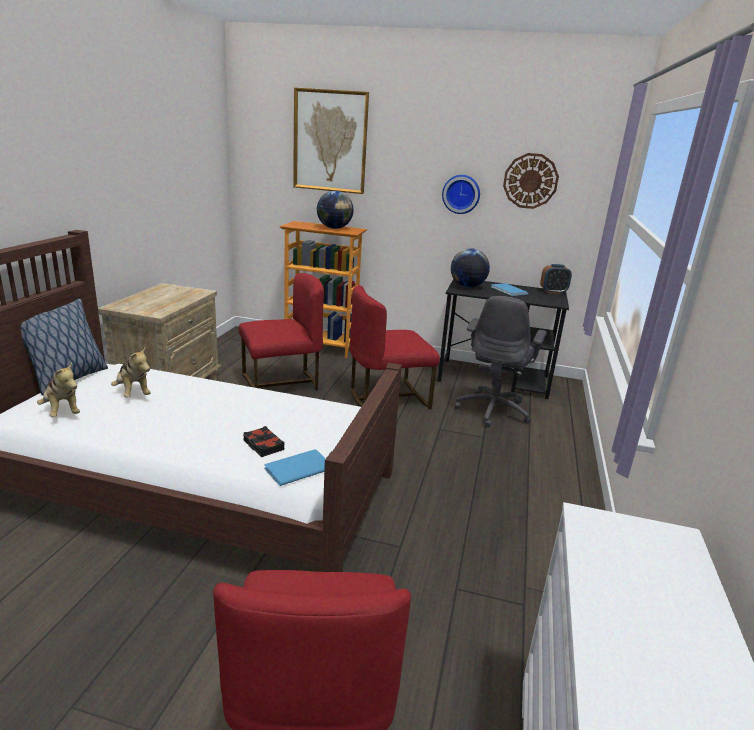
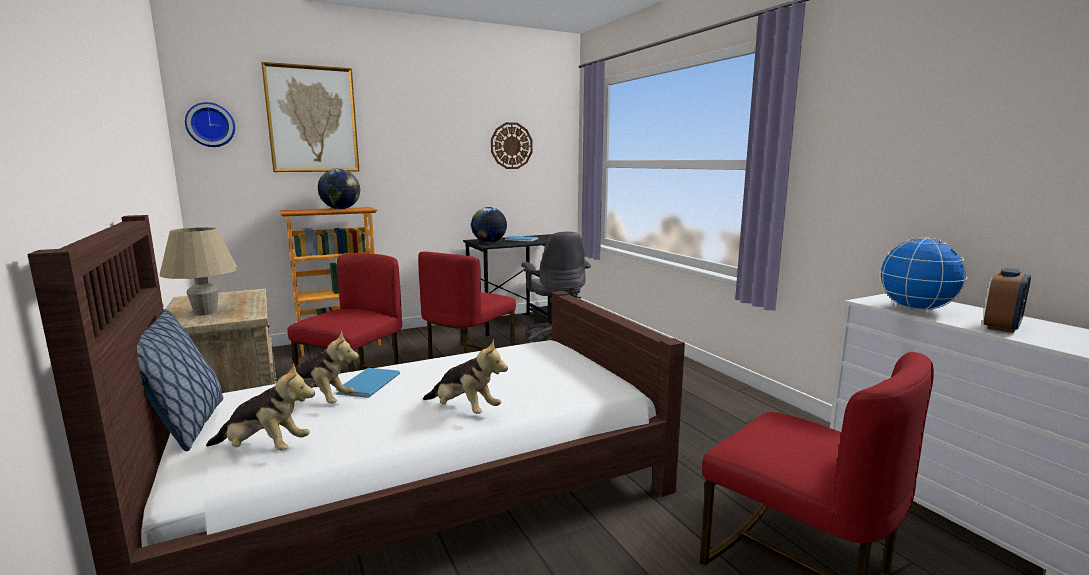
camera: 40 degrees left, 10 degrees down
black book [243,426,285,457] -> none
blue book [264,449,326,486] -> blue book moved to [336,368,400,398]
wall clock [442,175,480,214] -> wall clock moved to [185,102,235,147]
alarm clock [540,264,572,294] -> alarm clock moved to [984,268,1031,333]
none -> beige table lamp [160,227,238,315]
none -> plush toy [423,339,508,414]
none -> globe [879,237,967,310]

